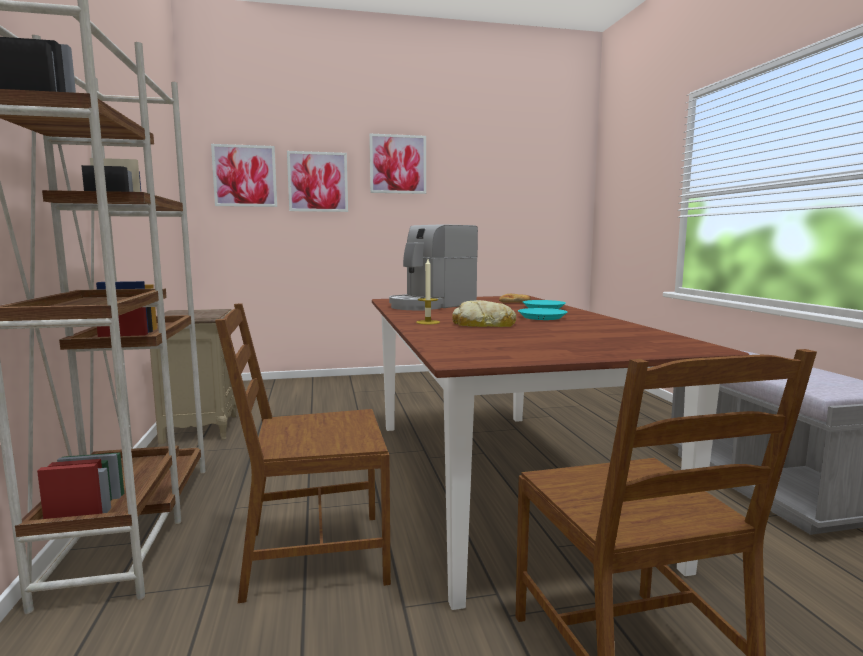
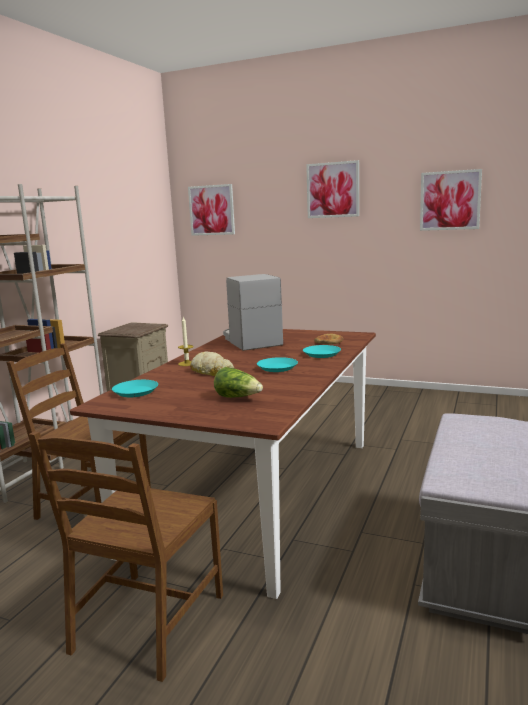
camera: 35 degrees right, 5 degrees up
picture [287,151,348,212] -> picture moved to [420,169,482,231]
coffee machine [389,224,478,310] -> coffee machine turned 75 degrees clockwise [223,274,283,351]
none -> turquoise plate [112,380,158,397]
none -> lettuce [214,367,263,398]

